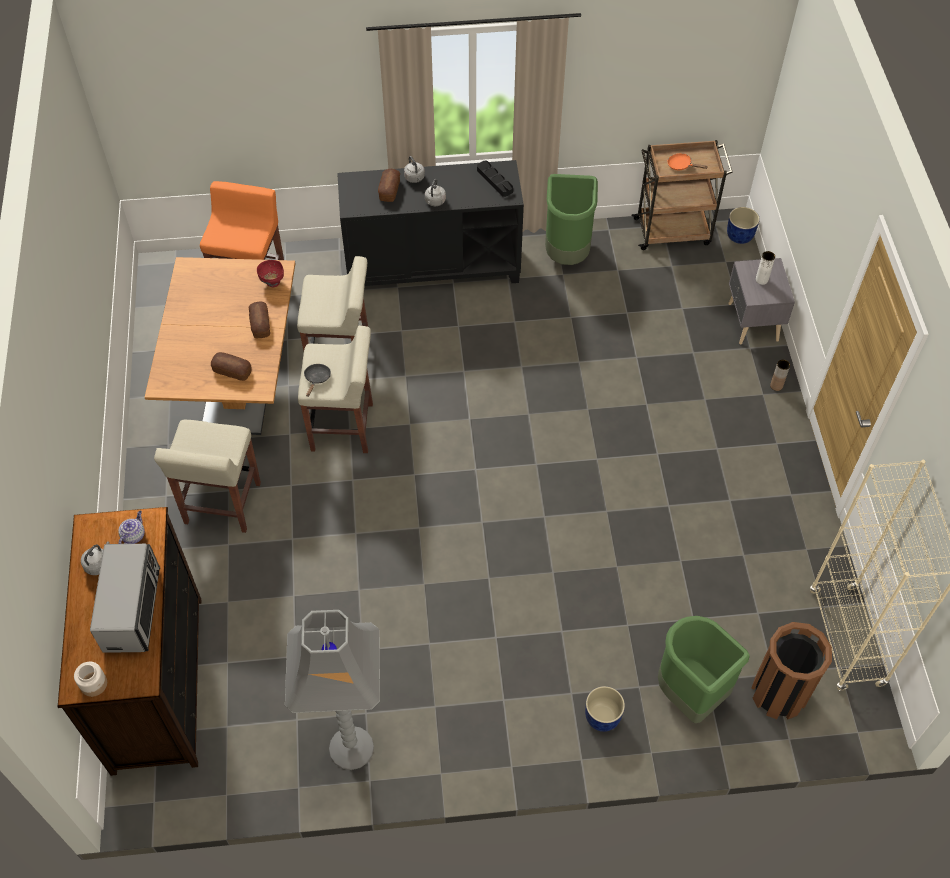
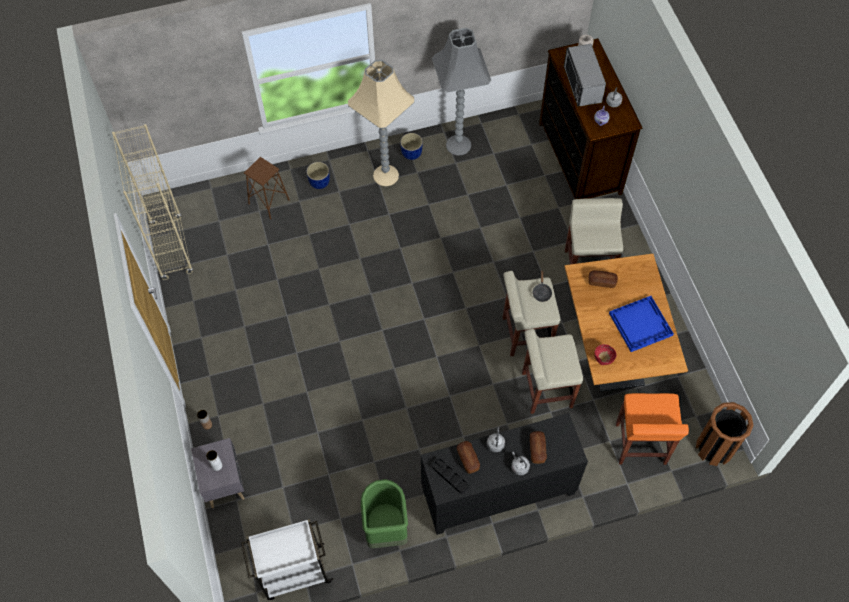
camera: 170 degrees right, 5 degrees up
bread [249,302,270,338] -> bread moved to [457,441,480,474]
brown cart [631,140,733,250] -> white cart [241,519,333,600]
green trash can [658,616,750,723] -> brown stool [244,157,290,219]
orange frying pan [668,153,708,170] -> none
blue planter [727,207,760,244] -> blue planter moved to [400,133,423,160]
brown trash can [751,622,832,719] -> brown trash can moved to [696,402,754,466]
none -> beige floor lamp [348,60,415,186]
none -> blue tray [609,296,674,352]

